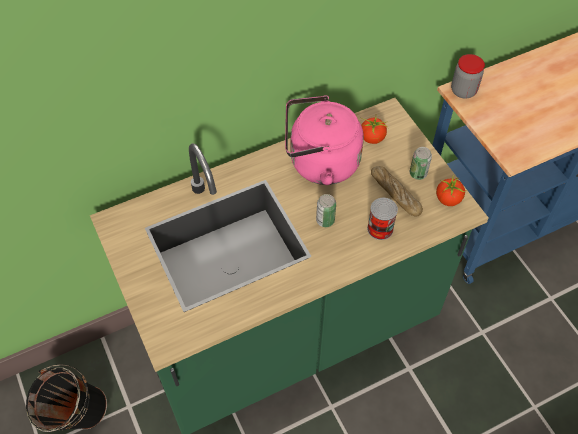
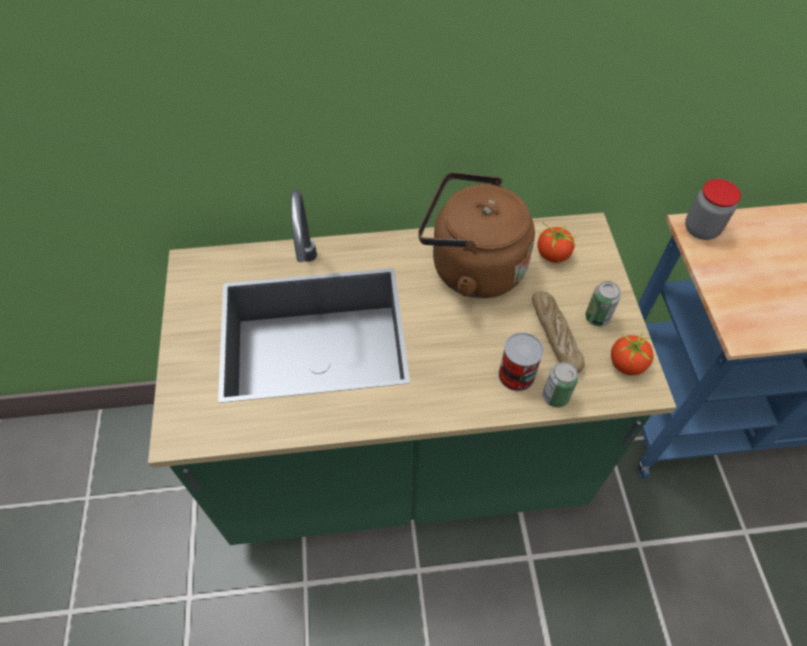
camera: 20 degrees right, 0 degrees up
black bucket [26,364,107,432] -> none
pink kettle [285,95,364,185] -> brown kettle [418,172,535,298]
can [316,194,336,227] -> can moved to [543,362,579,407]

